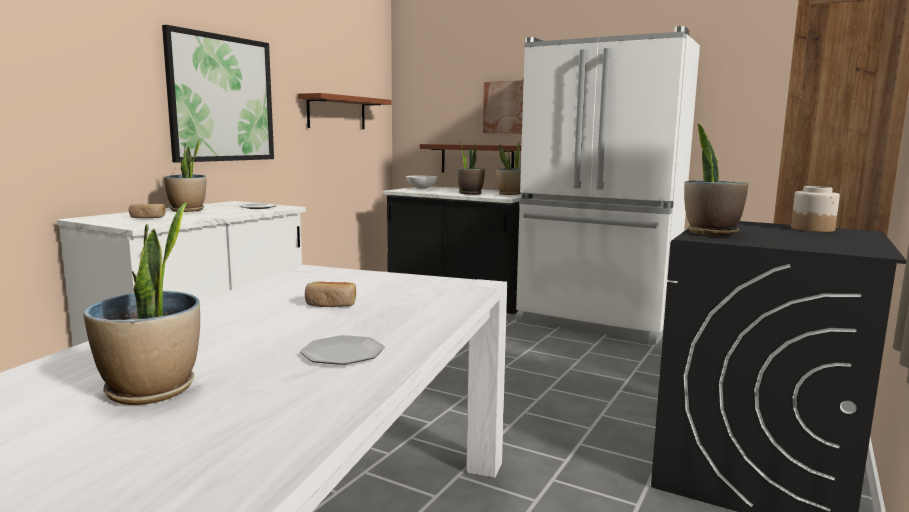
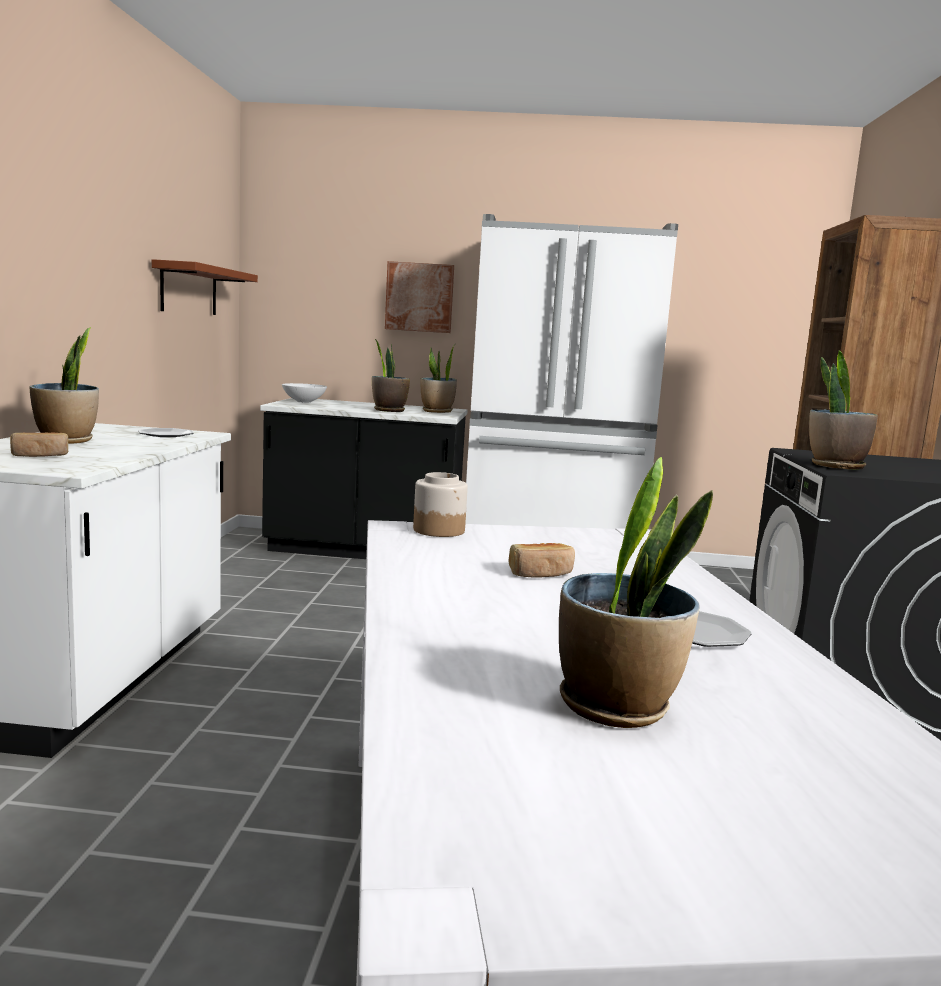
camera: 25 degrees left, 0 degrees up
picture [162,25,274,163] -> none
brown shelf [420,144,522,173] -> none
jar [791,186,840,232] -> jar moved to [413,472,468,537]

